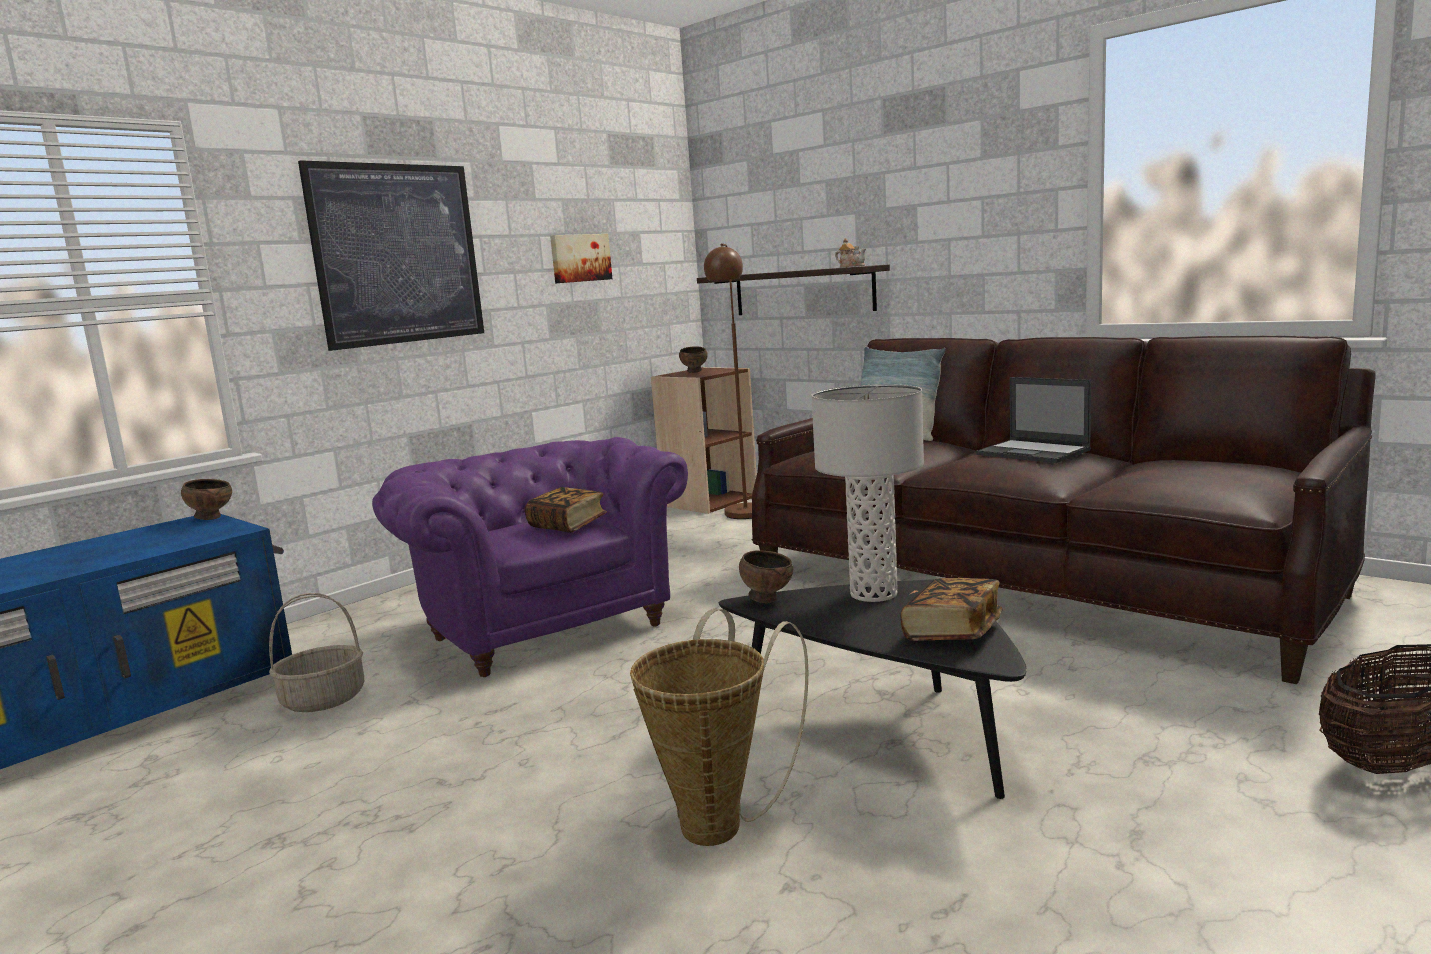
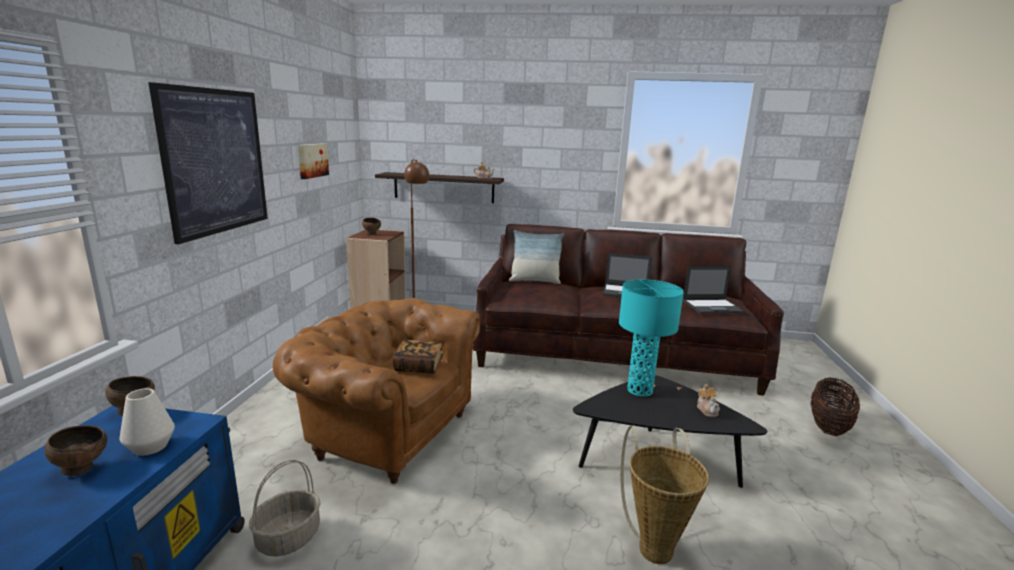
camera: 35 degrees left, 5 degrees up
purple armchair [372,437,688,677] -> brown armchair [273,298,480,484]
brown bowl [739,550,793,603] -> brown bowl moved to [44,425,107,476]
white table lamp [811,384,924,602] -> turquoise table lamp [619,279,684,397]
book [901,578,1002,641] -> teapot [697,384,720,417]
none -> white vase [119,388,175,456]
none -> laptop [683,266,745,314]

